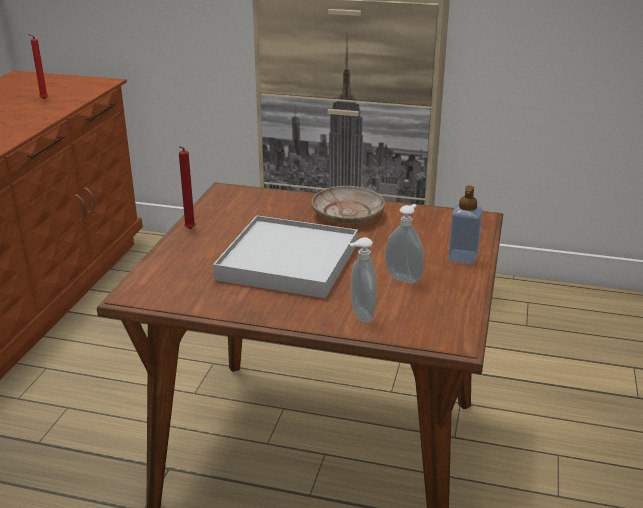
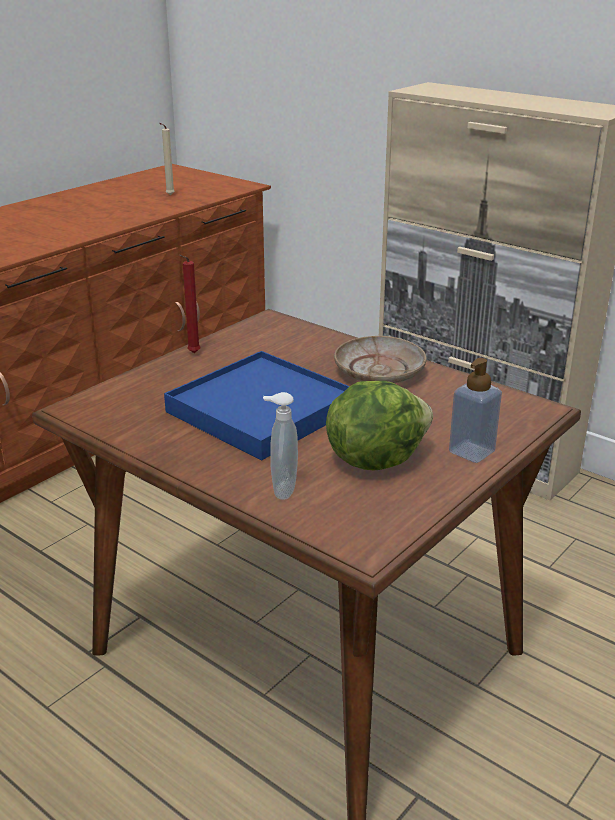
camera: 25 degrees right, 0 degrees up
red candle [28,34,48,99] -> beige candle [159,123,175,195]
white tray [213,215,358,298] -> blue tray [164,351,350,460]
soap dispenser [385,204,424,284] -> lettuce [326,381,433,471]

